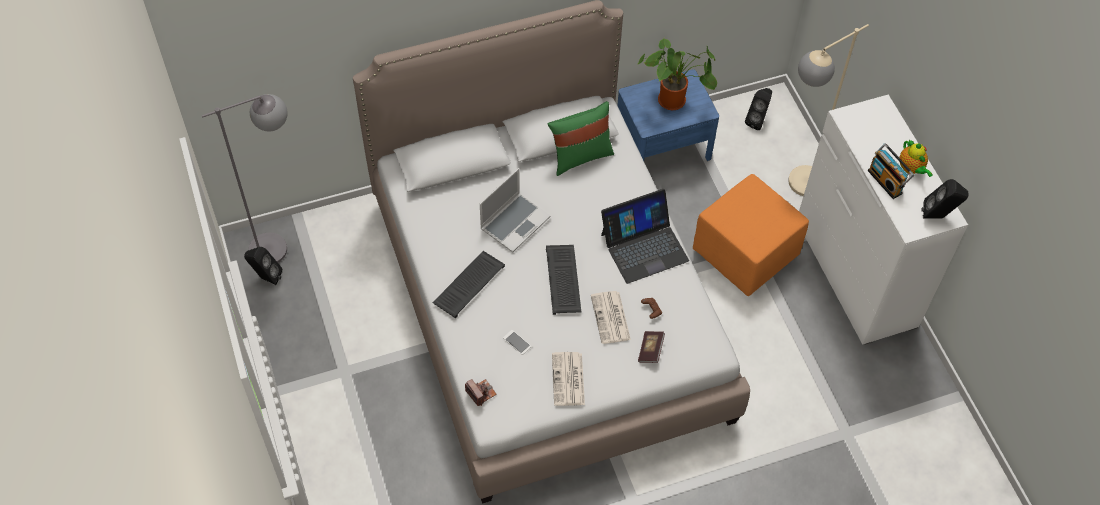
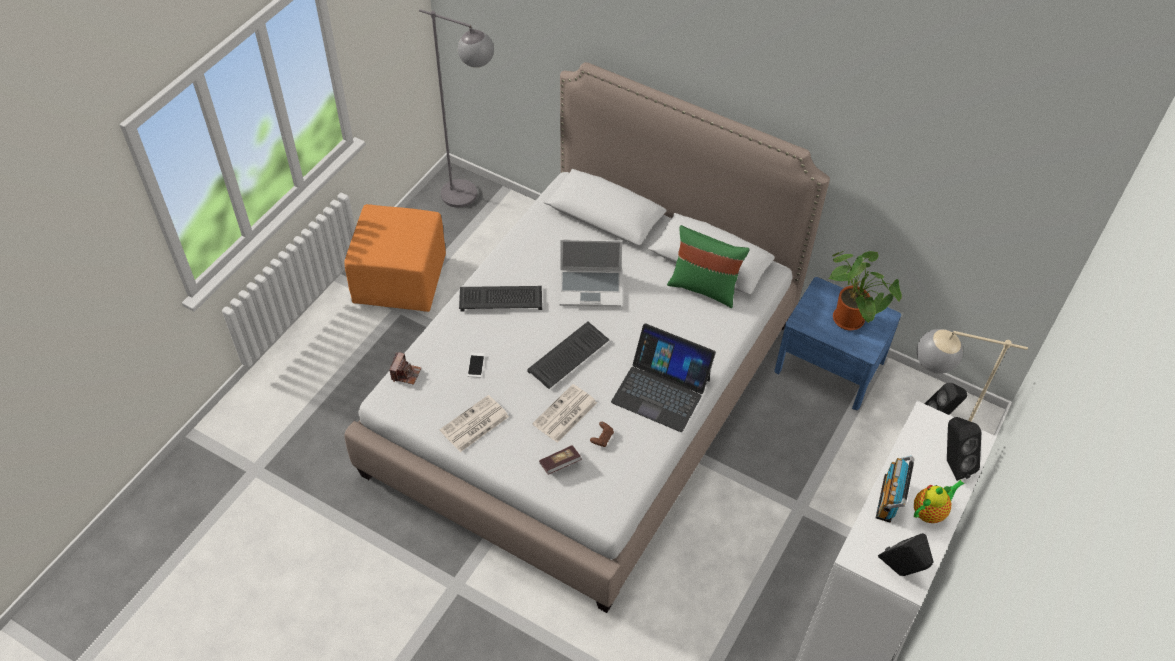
camera: 50 degrees right, 5 degrees down
black speaker [244,247,282,285] -> black speaker moved to [947,417,981,481]
orange ottoman [693,174,809,296] -> orange ottoman moved to [345,204,446,312]
teapot [899,140,933,177] -> teapot turned 150 degrees counterclockwise [914,480,964,523]

